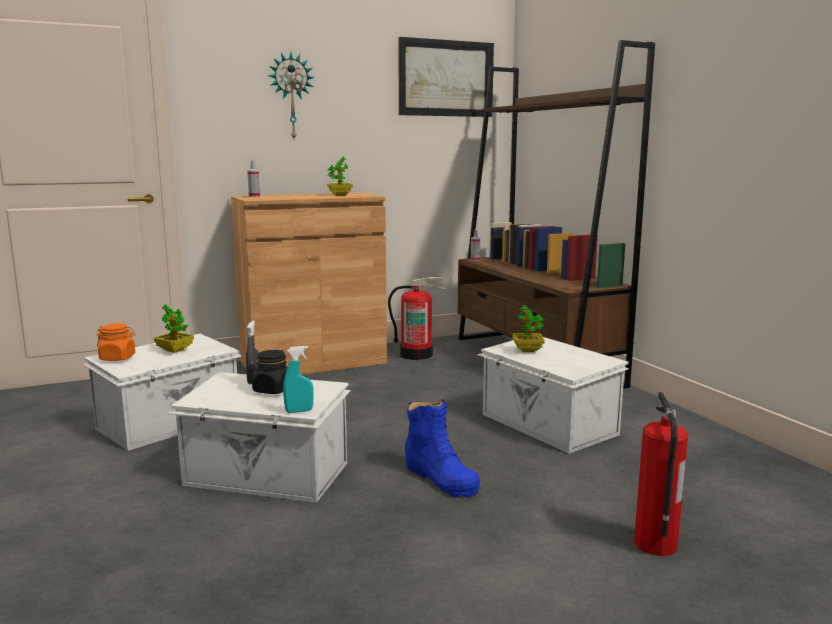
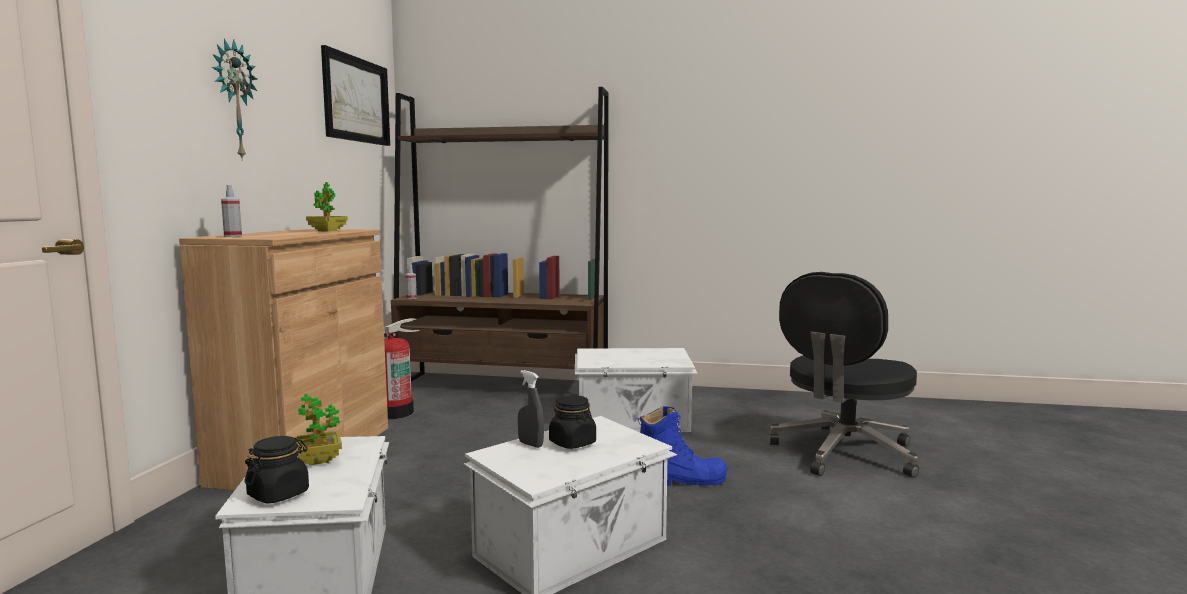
camera: 55 degrees left, 5 degrees down
orange jar [97,323,135,361] -> black jar [244,436,309,504]
turquoise spray bottle [283,346,314,413] -> none
potted plant [512,305,545,352] -> none
fire extinguisher [634,392,688,556] -> black office chair [769,272,919,478]

